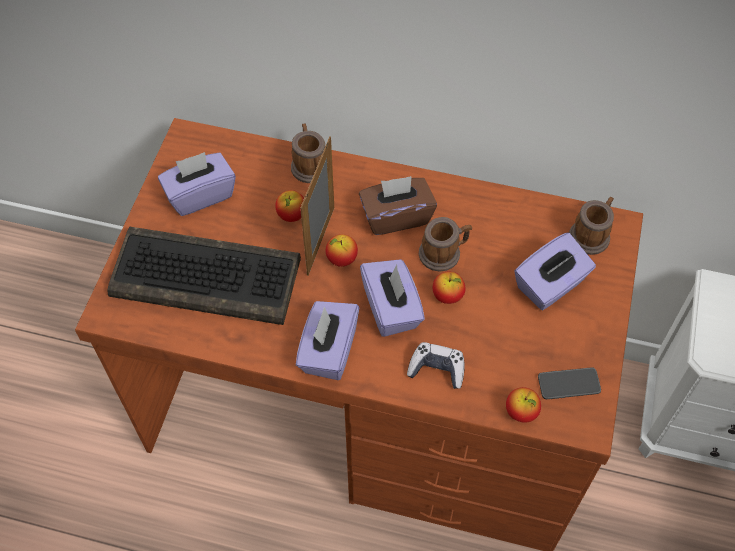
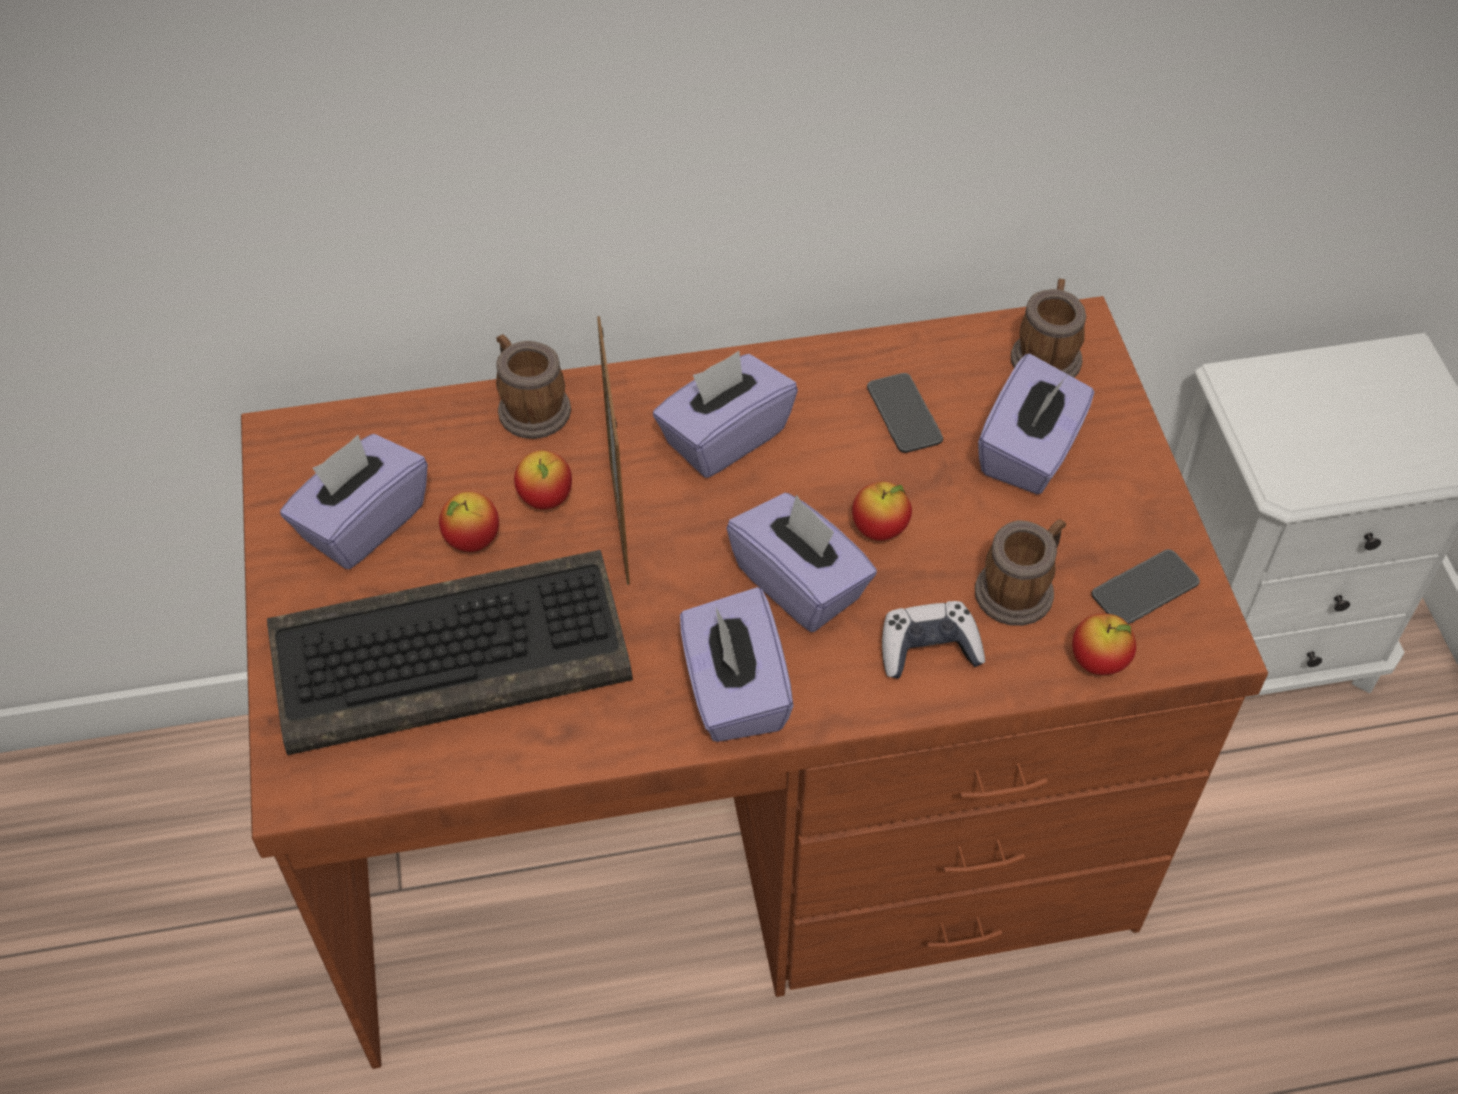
camera: 25 degrees left, 5 degrees down
apple [326,234,358,267] -> apple moved to [439,492,499,552]
brown tissue box [359,176,437,235] -> purple tissue box [653,351,798,478]
mug [419,217,472,272] -> mug moved to [975,519,1066,626]
none -> phone [867,373,943,453]

